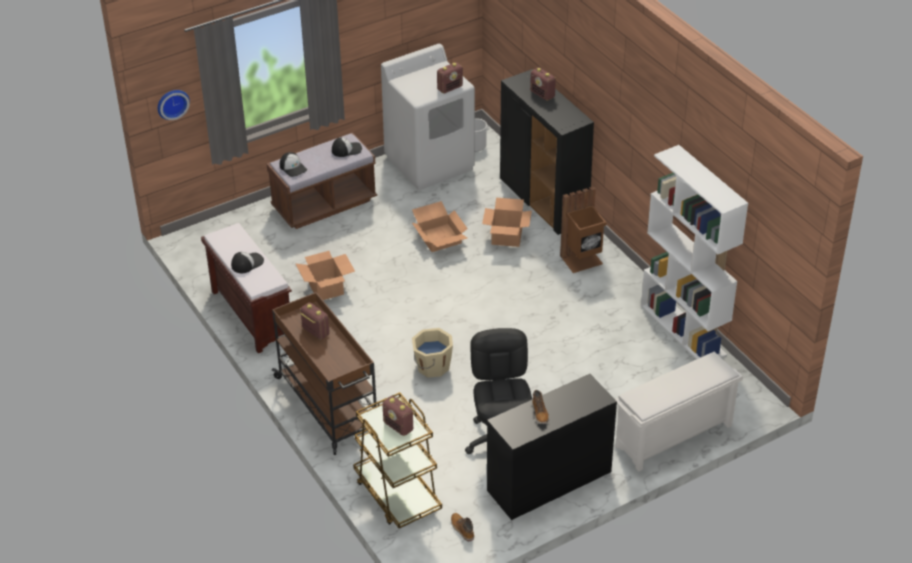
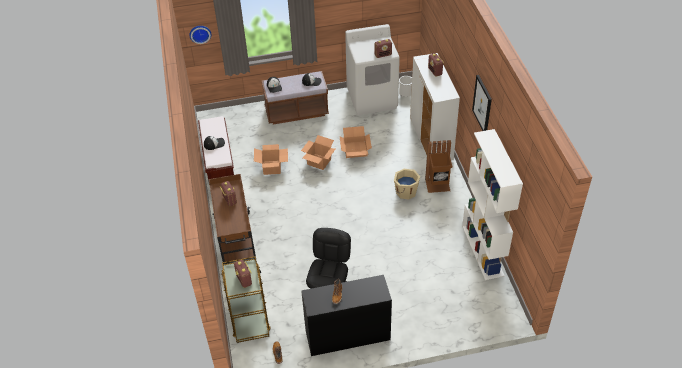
camera: 20 degrees right, 5 degrees up
beige bucket [412,328,453,378] -> beige bucket moved to [394,169,420,200]
cardboard box [482,198,532,247] -> cardboard box moved to [301,135,335,170]
black cabinet [500,69,594,235] -> white cabinet [410,53,460,161]
white shoe rack [615,352,743,472] -> none
none -> picture [472,75,492,131]

